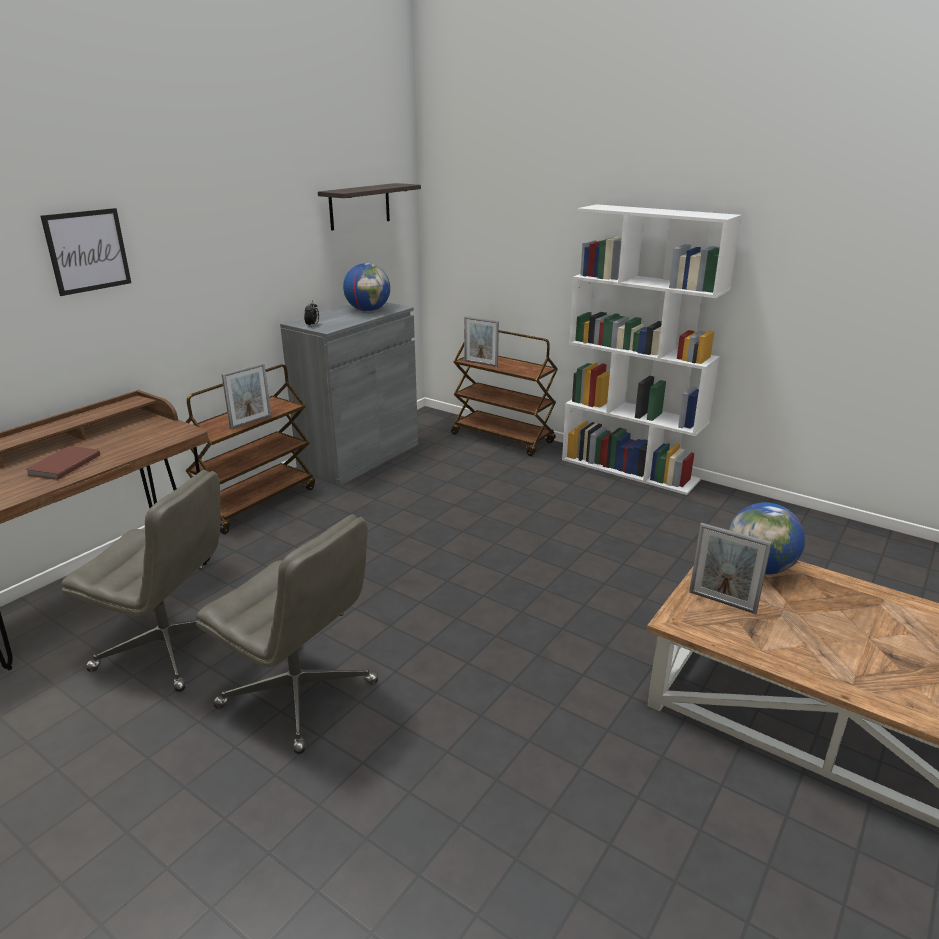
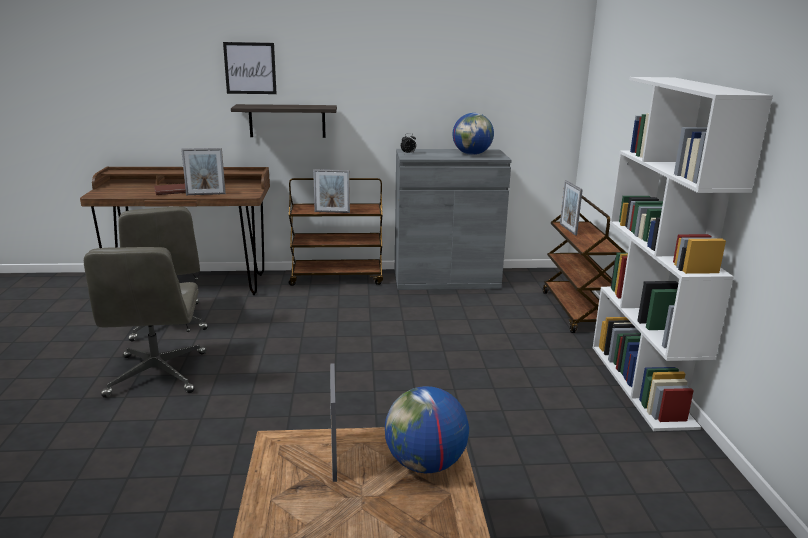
camera: 50 degrees right, 5 degrees down
shelf [318,183,421,230] -> shelf moved to [231,104,337,138]
none -> picture frame [181,148,226,195]

